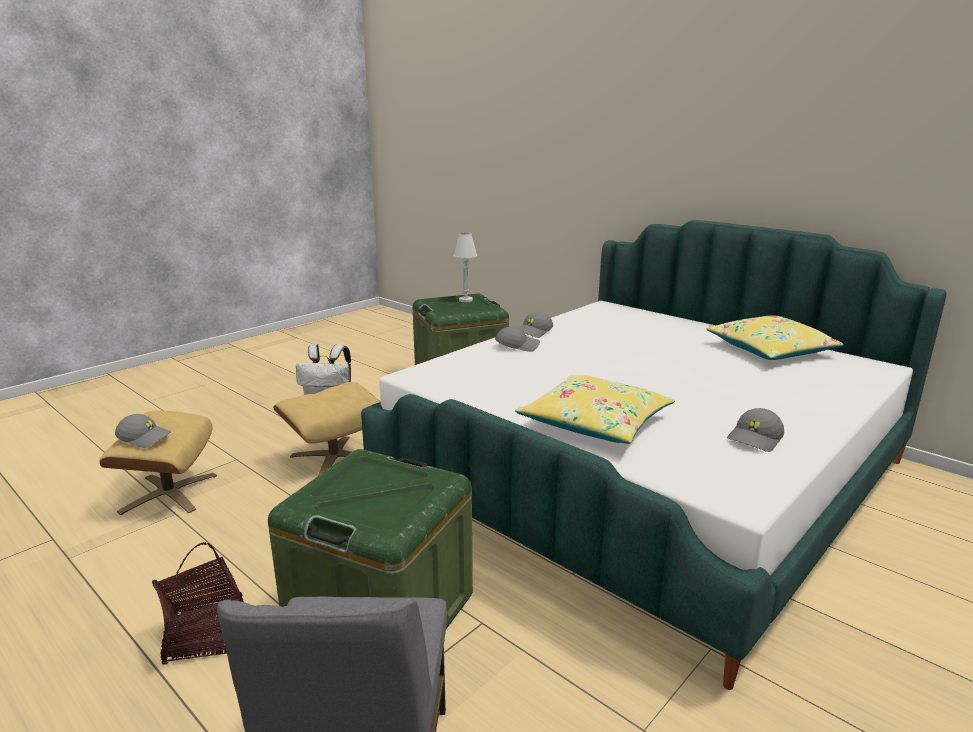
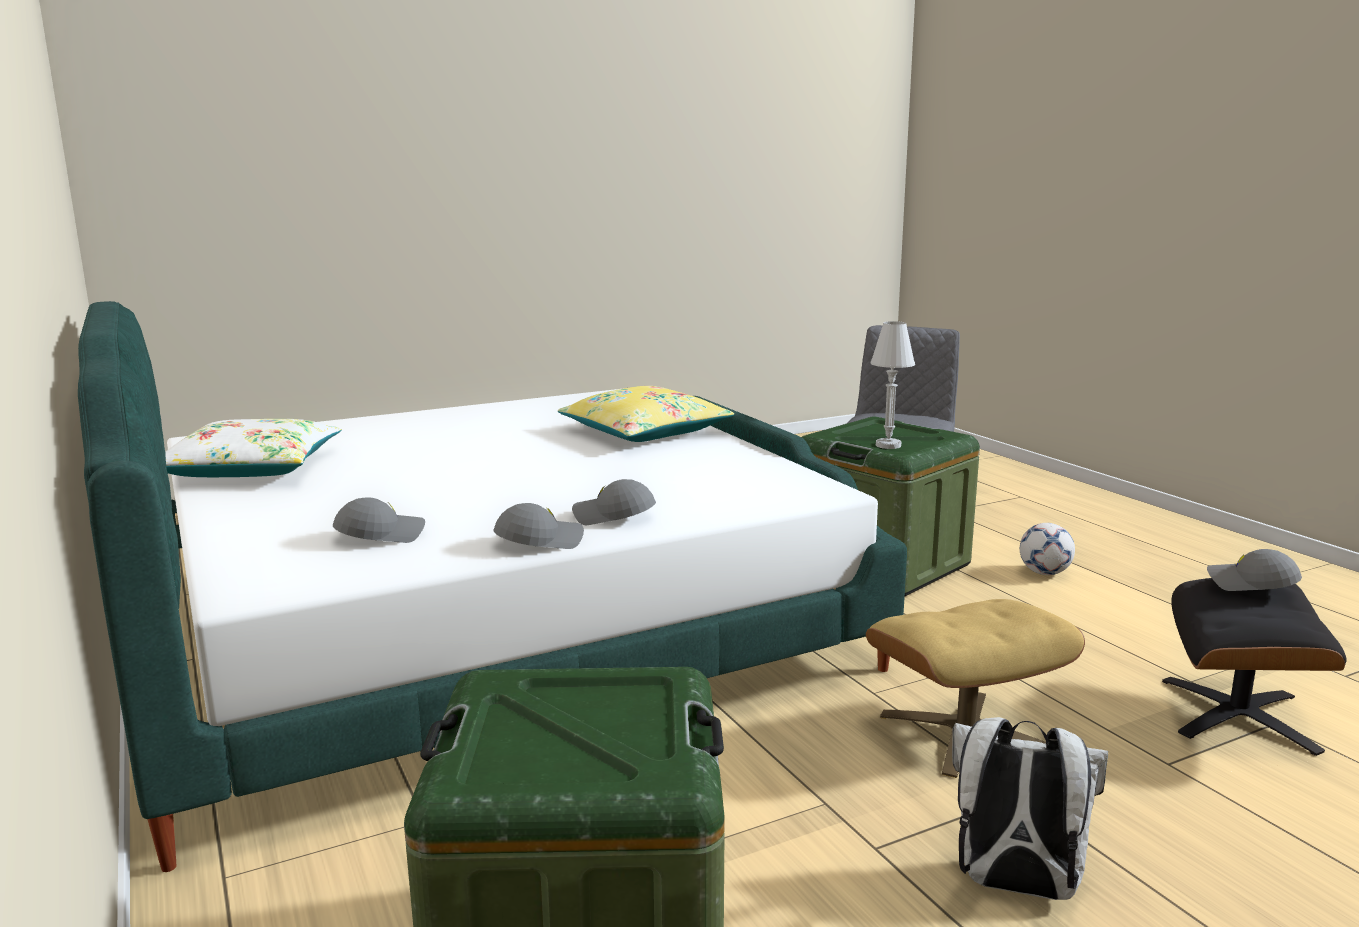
camera: 160 degrees left, 5 degrees down
beige ottoman [99,410,217,515] -> black ottoman [1162,578,1347,756]
basket [152,542,243,664] -> football [1020,523,1075,575]
white table lamp [453,233,477,302] -> white table lamp moved to [870,321,915,449]
yellow pillow [706,315,844,360] -> white pillow [165,419,342,477]
grey cap [727,408,784,452] -> grey cap moved to [333,497,425,543]

